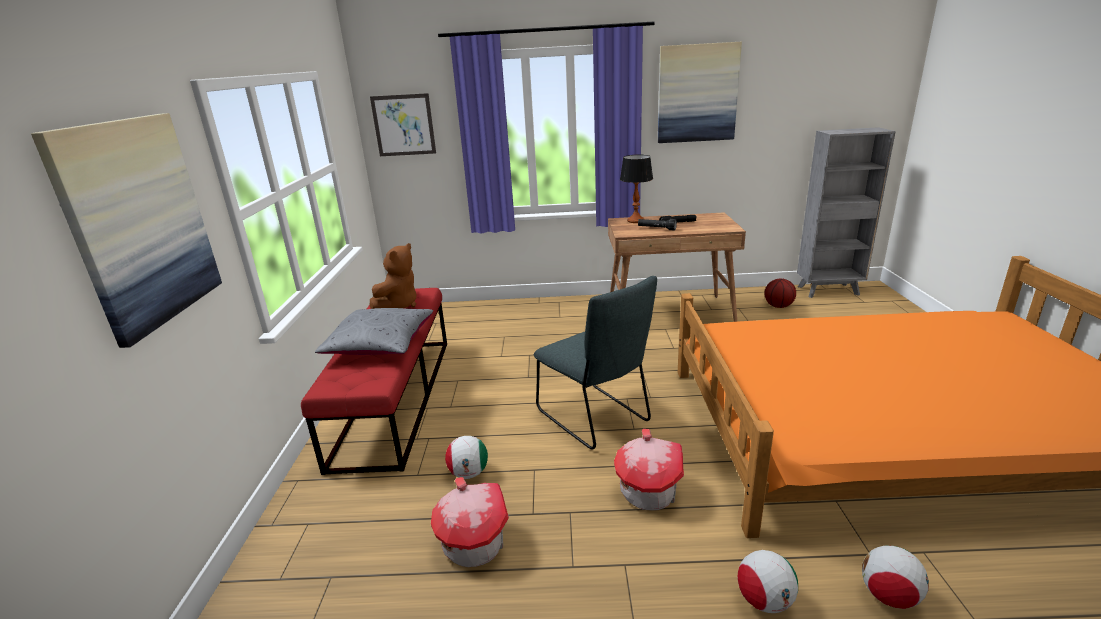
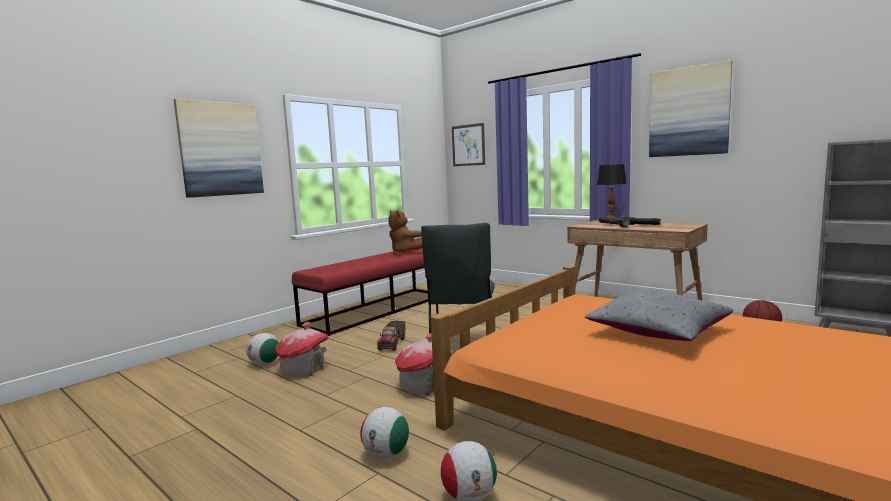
camera: 40 degrees right, 15 degrees down
grey pillow [315,308,433,355] -> grey pillow moved to [585,291,734,341]
brown plush toy [370,243,416,309] -> brown plush toy turned 75 degrees clockwise [388,210,422,255]
football [445,436,488,479] -> football moved to [246,333,279,365]
none -> toy truck [377,321,405,351]

